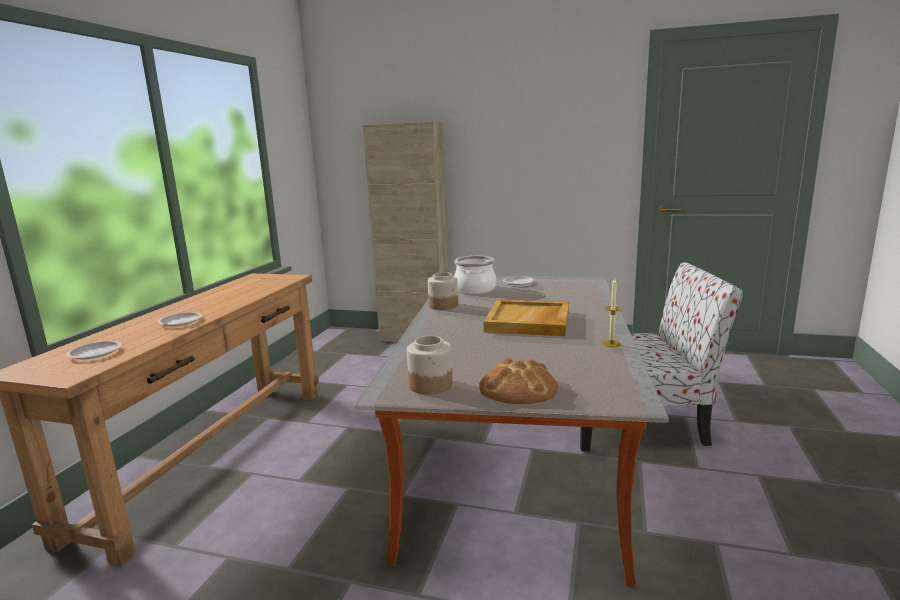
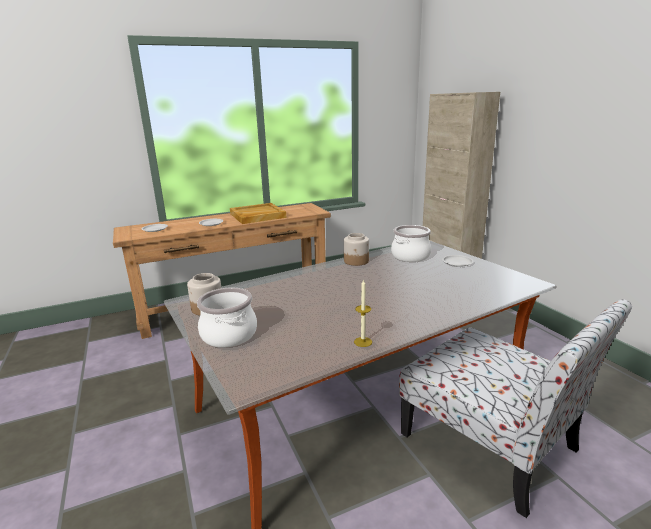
camera: 50 degrees right, 5 degrees up
bread [479,358,558,404] -> cooking pot [197,288,257,348]
beige tray [484,299,569,336] -> beige tray moved to [230,203,286,224]

